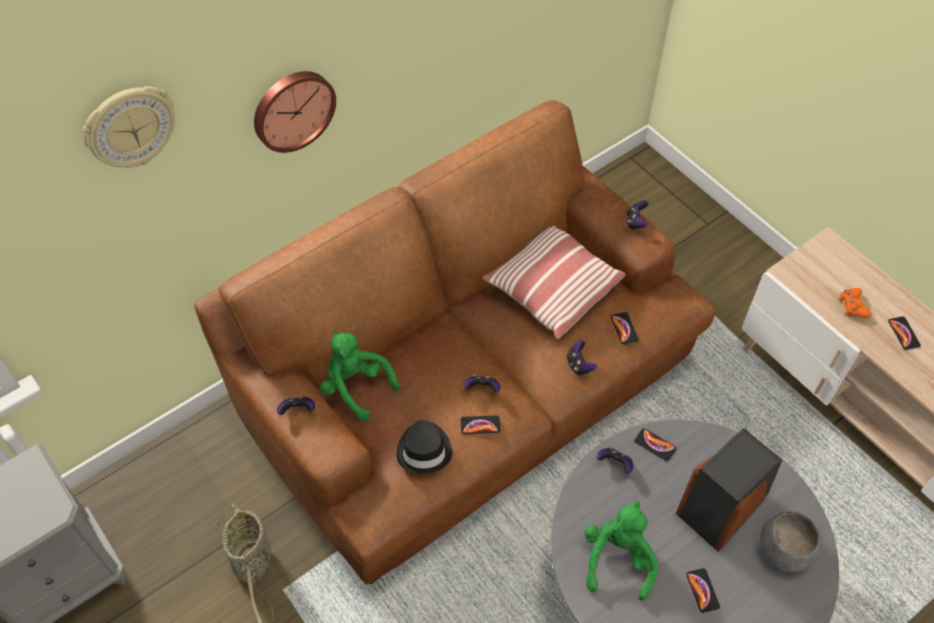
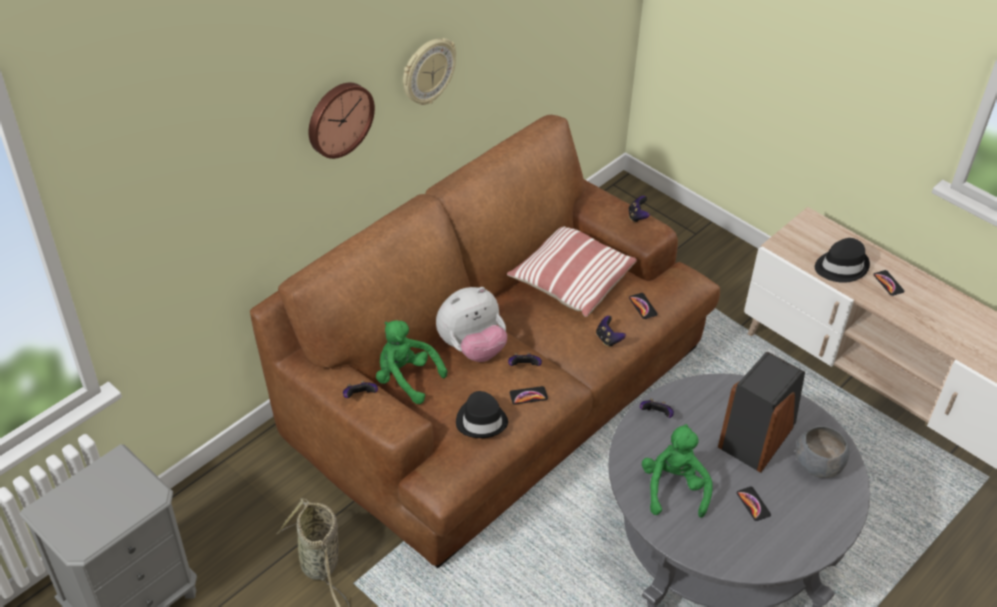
camera: 10 degrees left, 10 degrees down
wall clock [83,86,175,168] -> wall clock moved to [403,38,456,105]
phone [634,428,676,461] -> none
orange game controller [838,288,871,318] -> black hat [815,238,870,283]
none -> plush toy [436,287,507,362]

